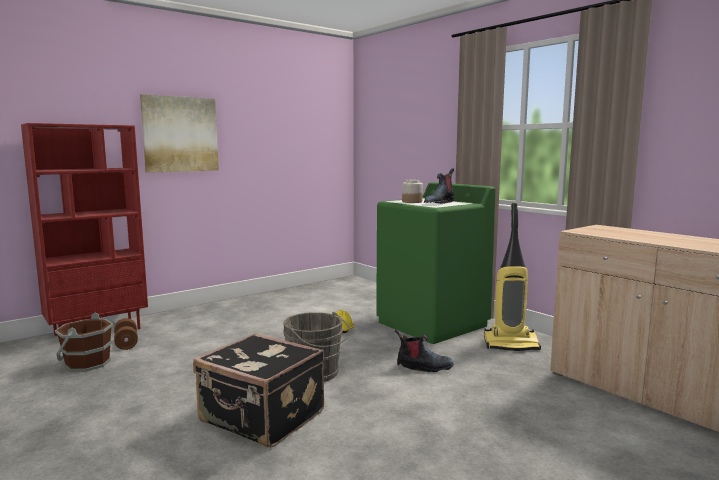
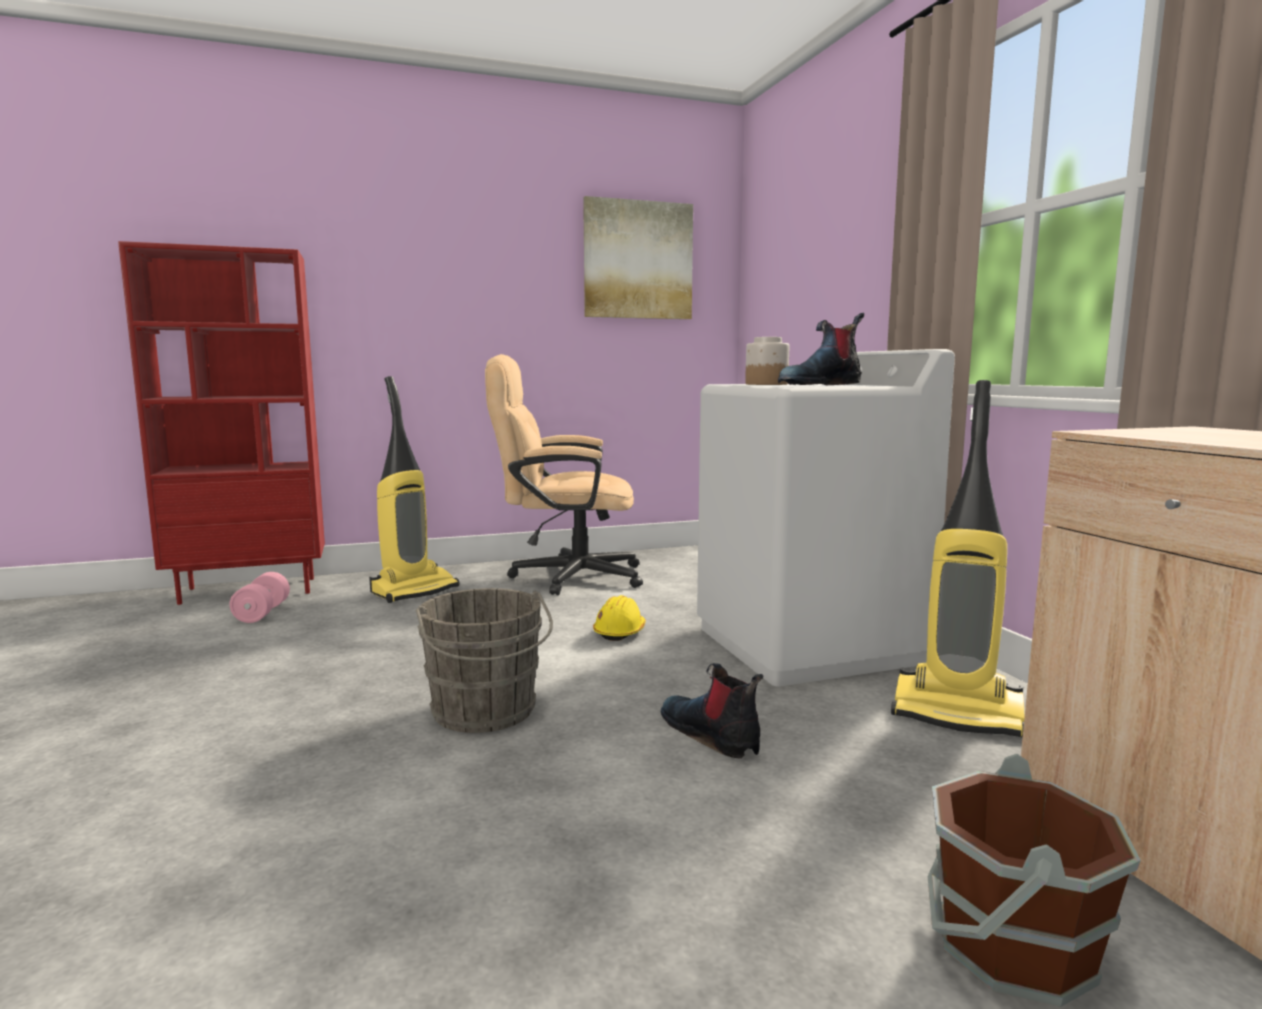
camera: 20 degrees right, 0 degrees up
brown bucket [55,312,113,372] -> brown bucket moved to [928,754,1141,1007]
brown dumbbell [114,318,138,350] -> pink dumbbell [229,572,290,623]
picture [140,94,219,173] -> picture moved to [583,196,693,319]
black suitcase [193,333,324,448] -> none
green washing machine [376,182,495,344] -> white washing machine [697,349,955,687]
boot [395,329,454,372] -> boot turned 150 degrees counterclockwise [661,663,764,759]
none -> vacuum cleaner [369,376,459,603]
none -> beige office chair [485,354,643,595]

